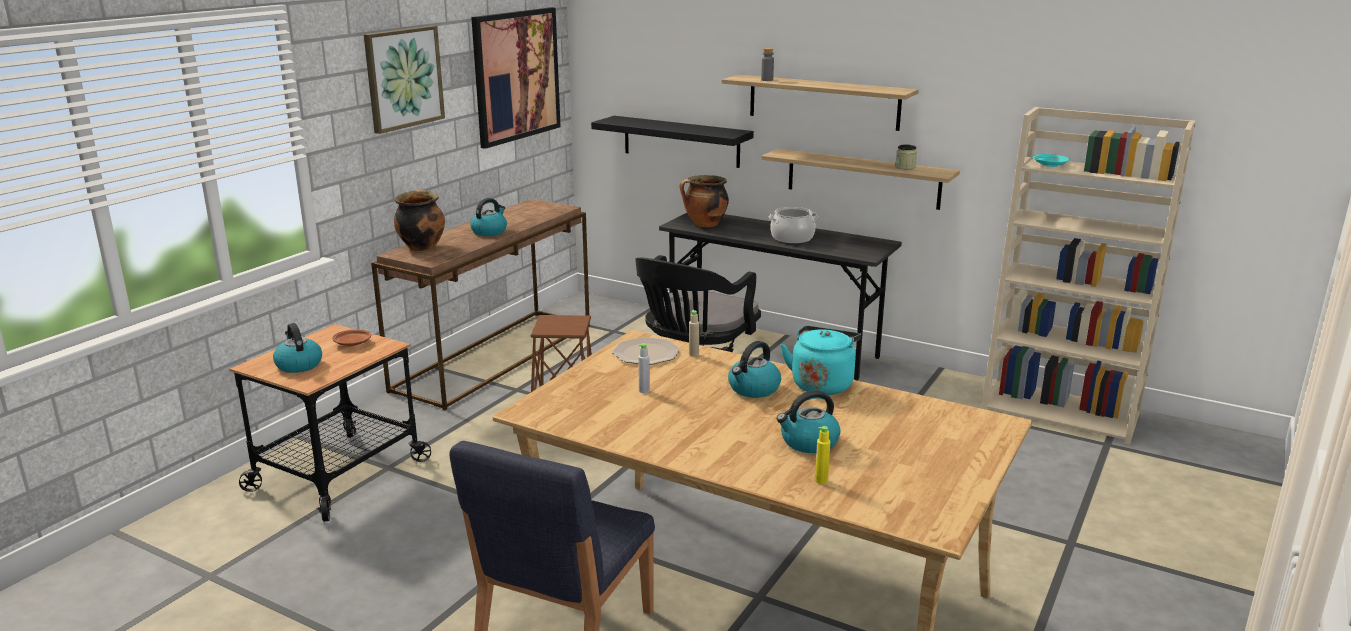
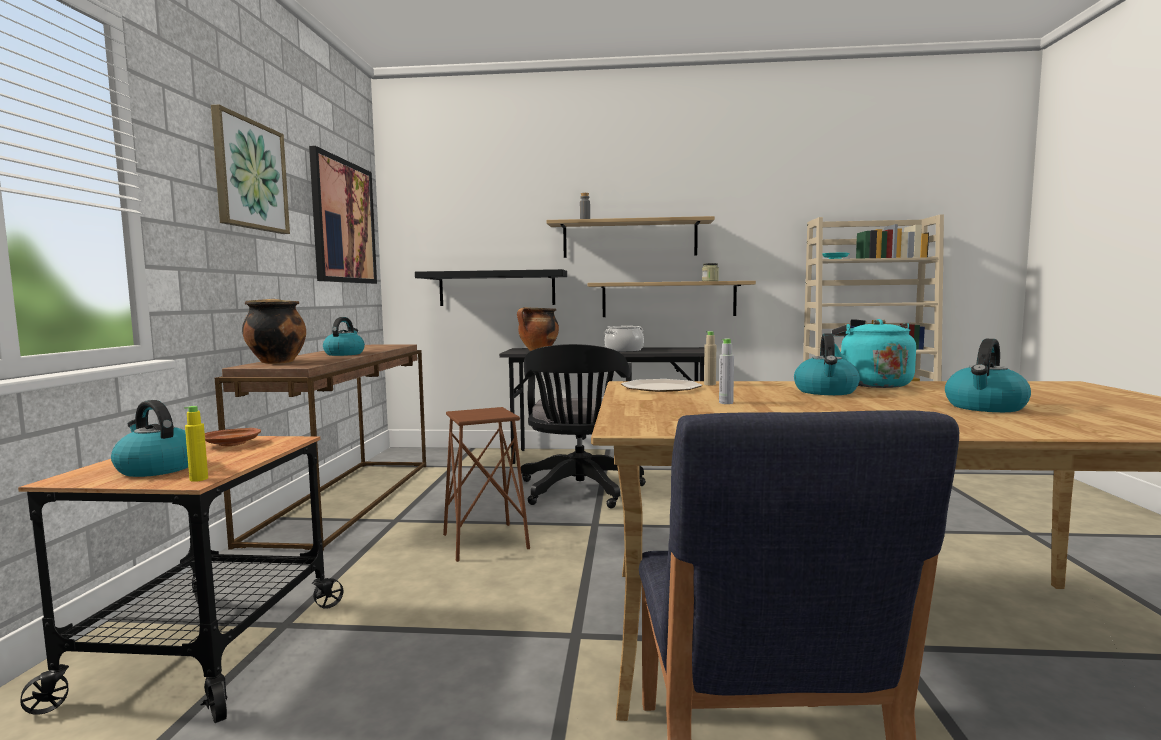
camera: 25 degrees left, 15 degrees down
yellow bottle [815,426,831,484] -> yellow bottle moved to [184,406,208,482]

